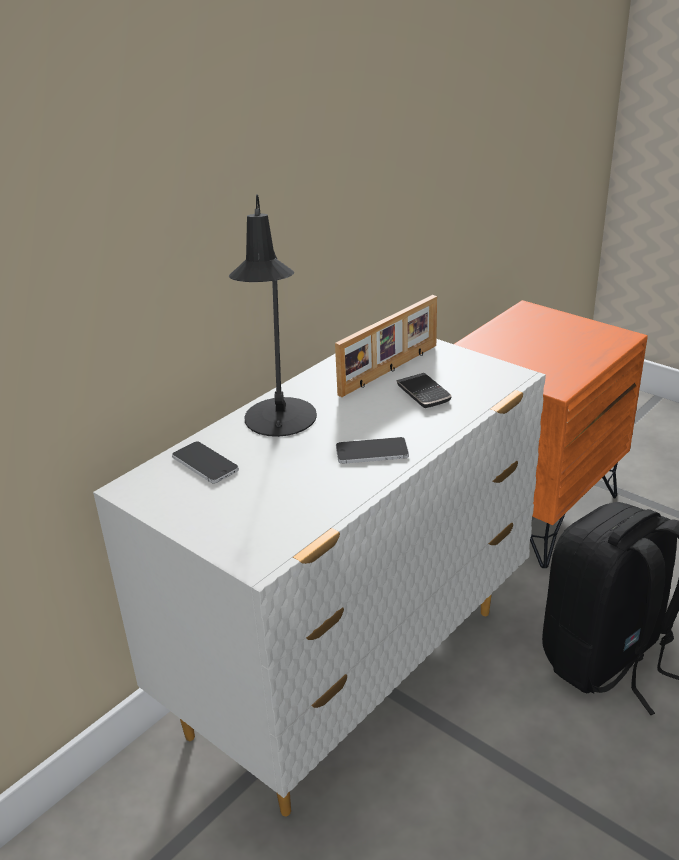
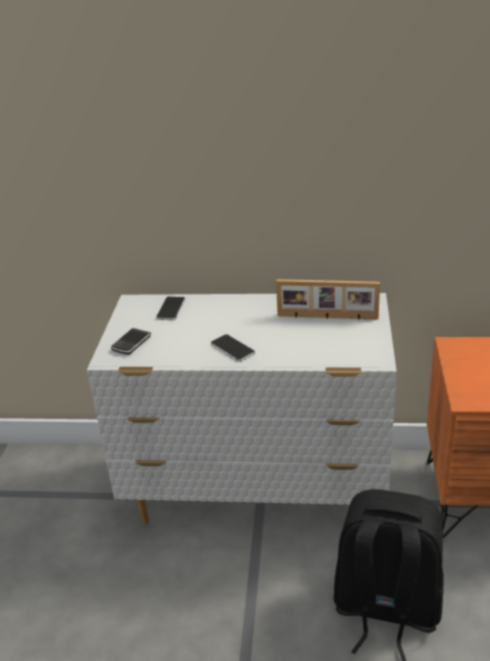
camera: 55 degrees right, 0 degrees up
black table lamp [229,194,317,437] -> none
phone [396,373,452,408] -> phone moved to [111,328,151,355]

